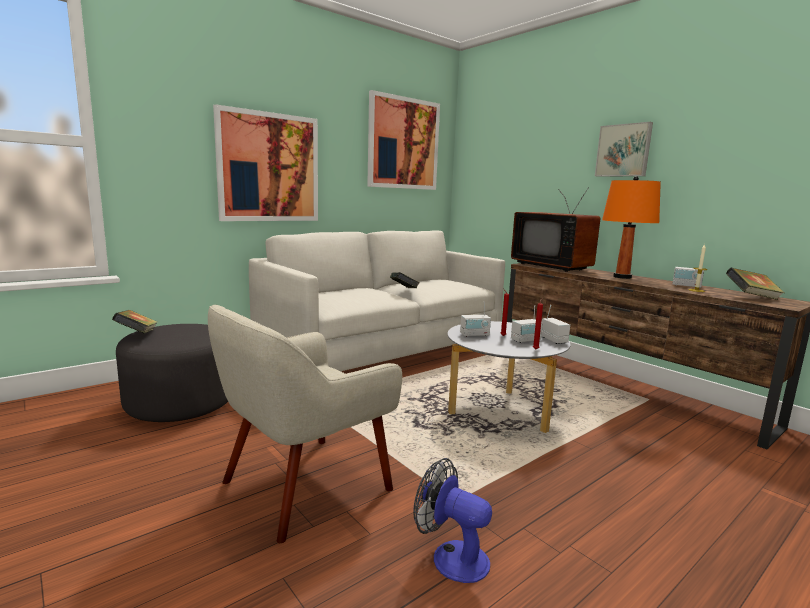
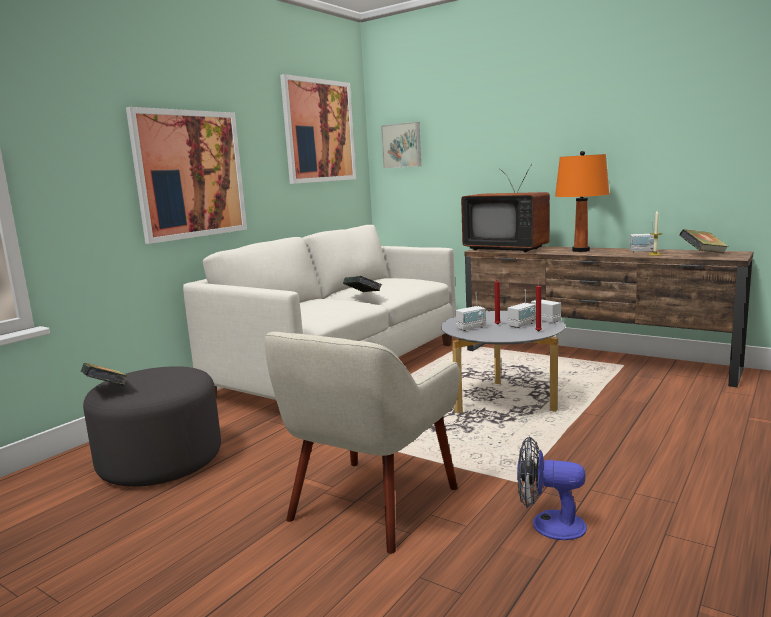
camera: 15 degrees left, 0 degrees up
picture [595,122,653,177] -> picture moved to [381,122,421,168]

